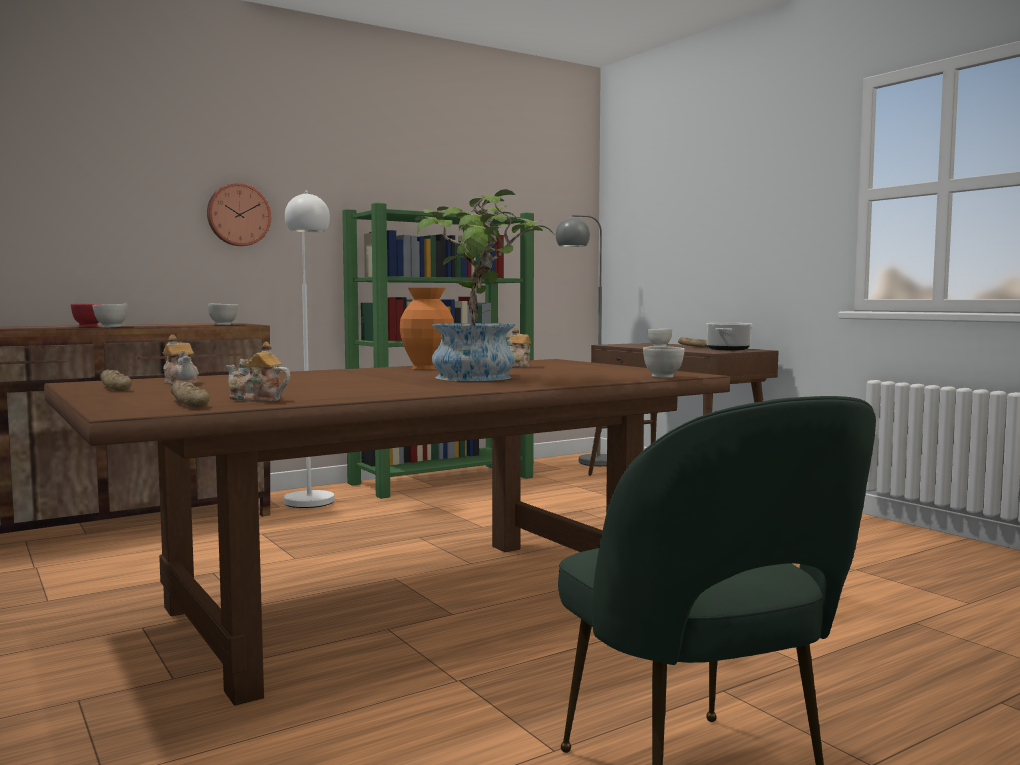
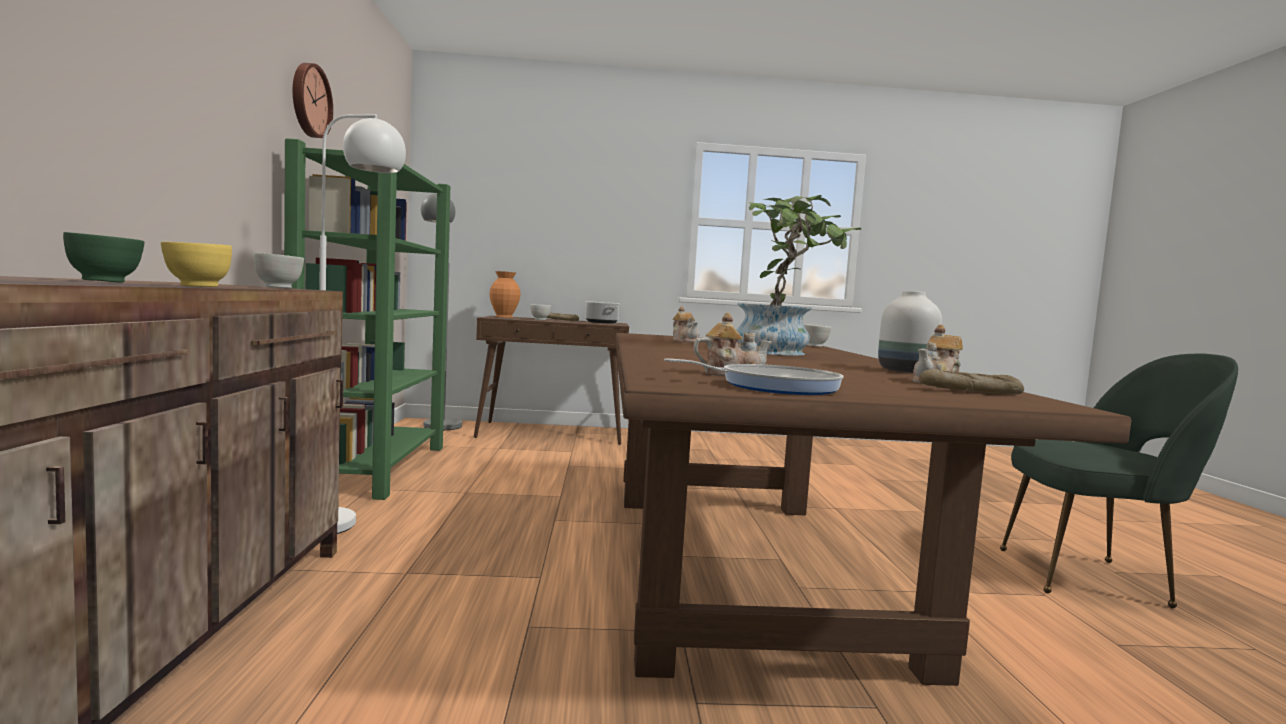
camera: 60 degrees left, 0 degrees up
red bowl [71,304,104,327] -> green bowl [63,232,144,283]
white bowl [92,304,127,327] -> yellow bowl [161,242,232,287]
bread [100,369,132,391] -> frying pan [664,359,843,395]
wall clock [207,183,271,246] -> wall clock moved to [293,63,333,138]
orange vase [400,288,454,370] -> orange vase moved to [489,271,520,318]
none -> white vase [878,291,942,373]

